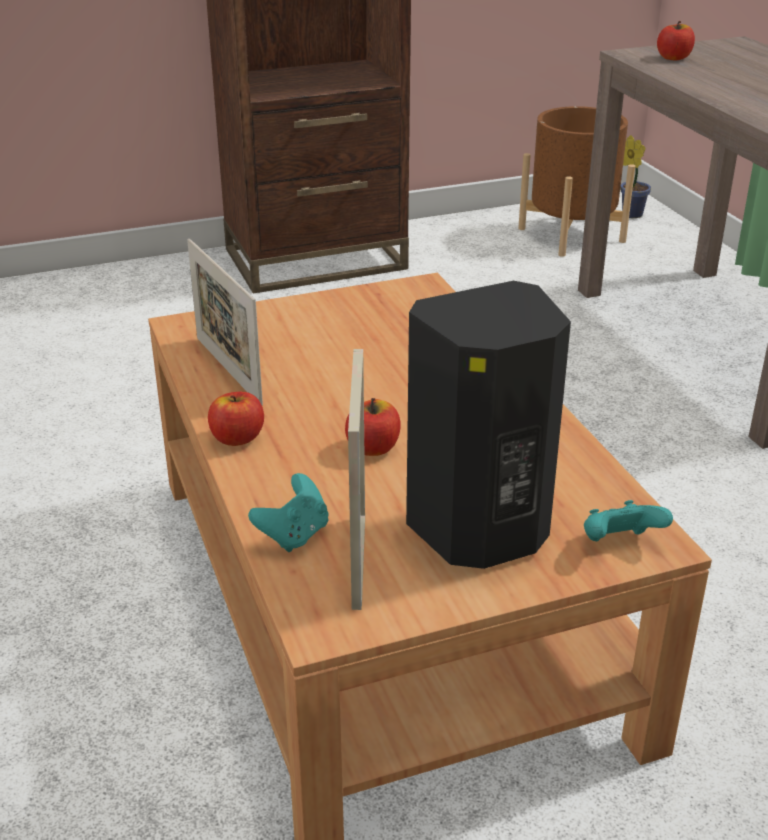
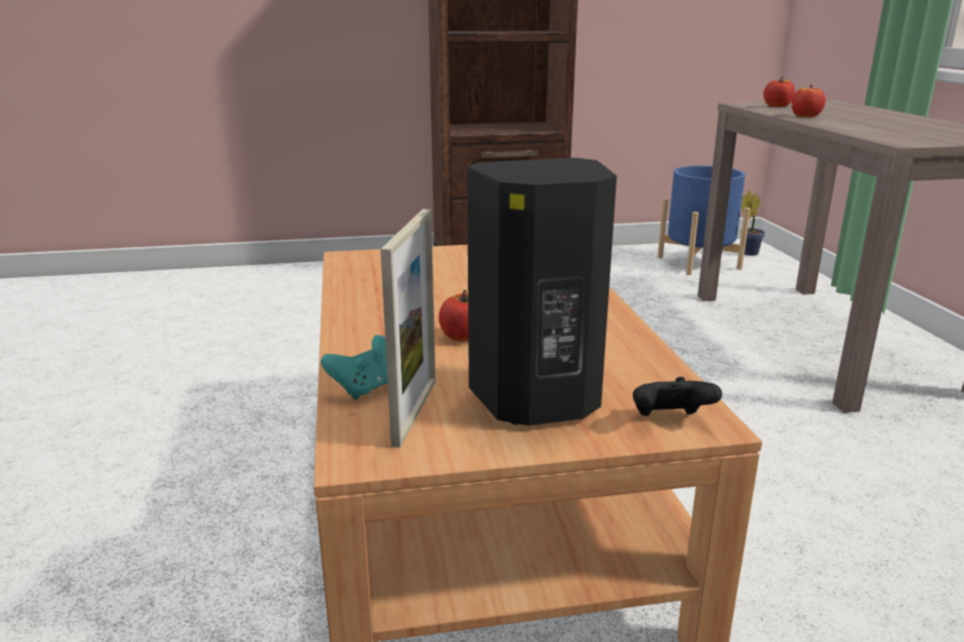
camera: 10 degrees right, 10 degrees down
picture frame [187,239,263,405] -> none
apple [208,392,264,446] -> apple moved to [792,85,825,117]
brown planter [518,106,635,257] -> blue planter [658,166,750,275]
turquoise game controller [584,500,673,541] -> black game controller [633,377,722,416]

